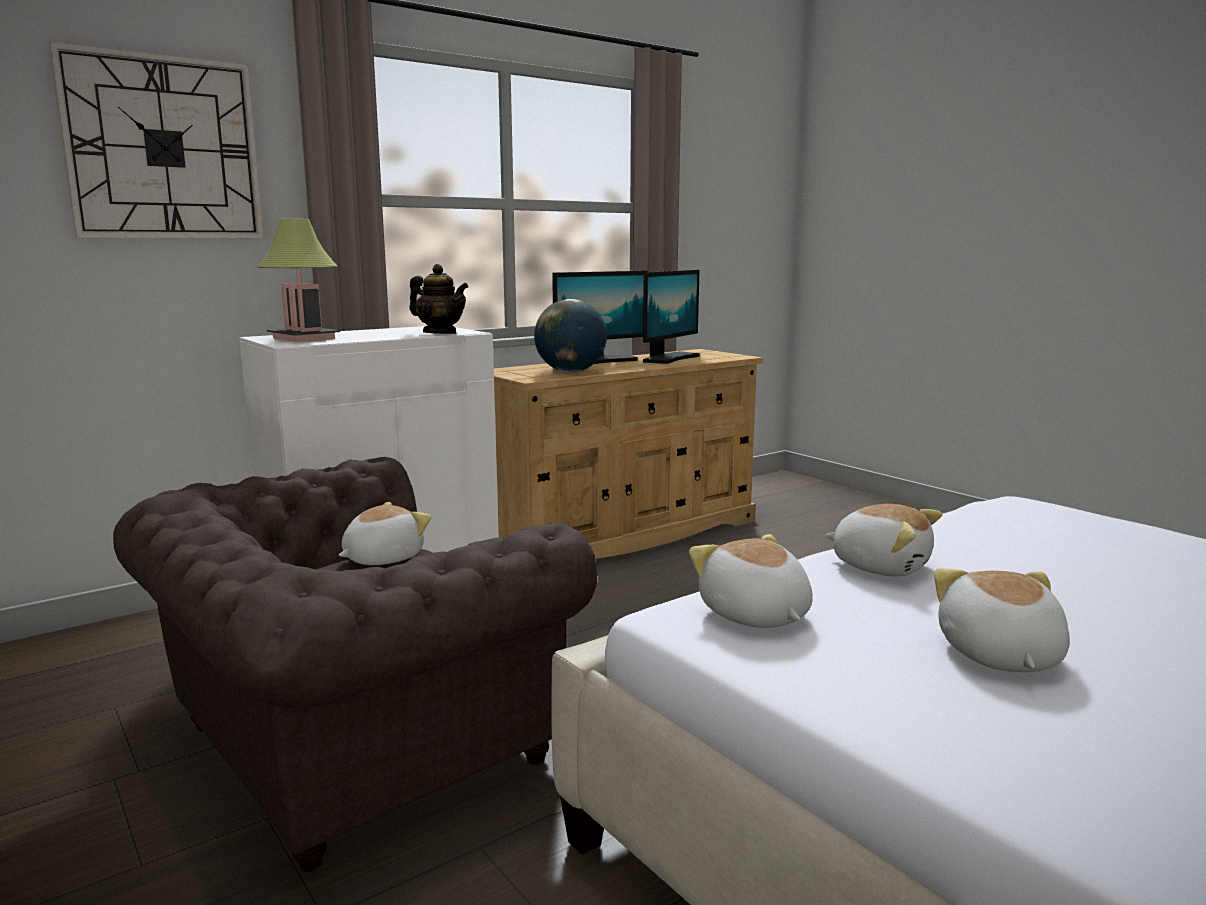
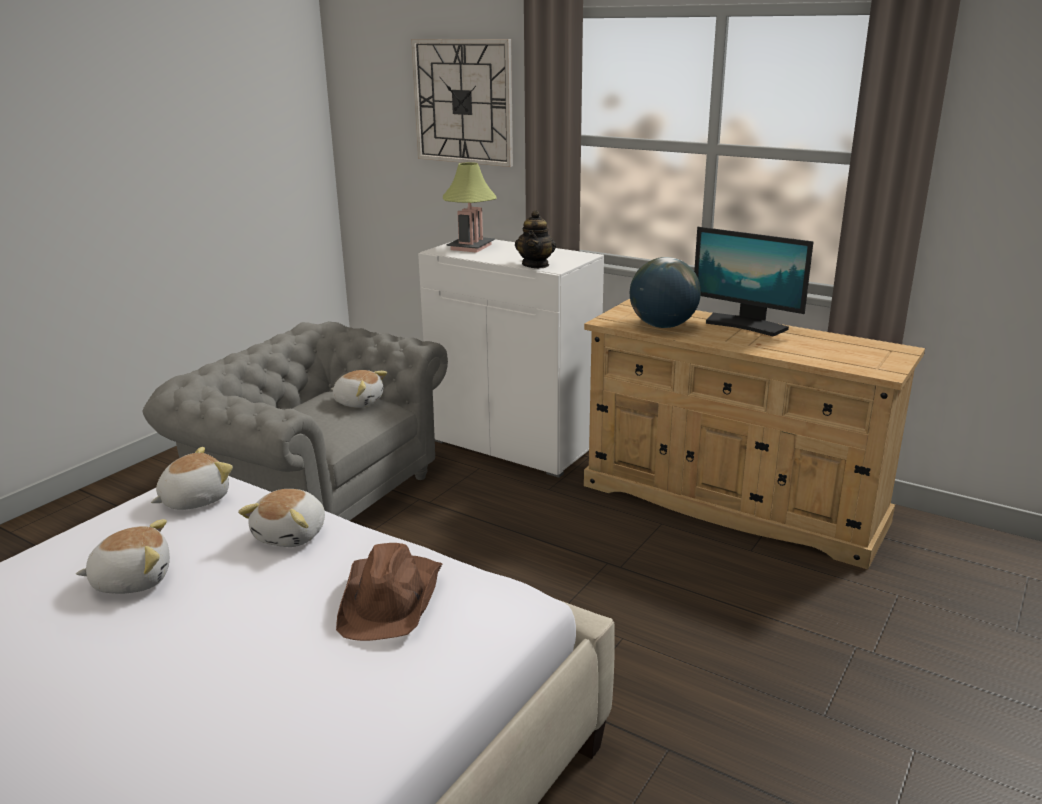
camera: 70 degrees right, 10 degrees up
brown armchair [113,457,597,872] -> grey armchair [142,321,448,521]
monitor [643,270,700,364] -> none
none -> brown hat [336,543,442,641]

